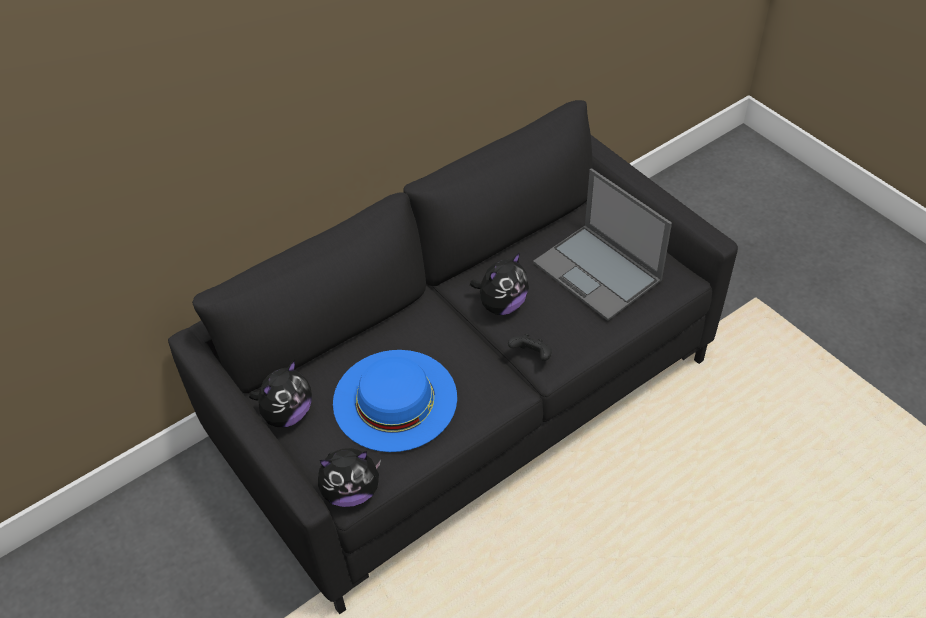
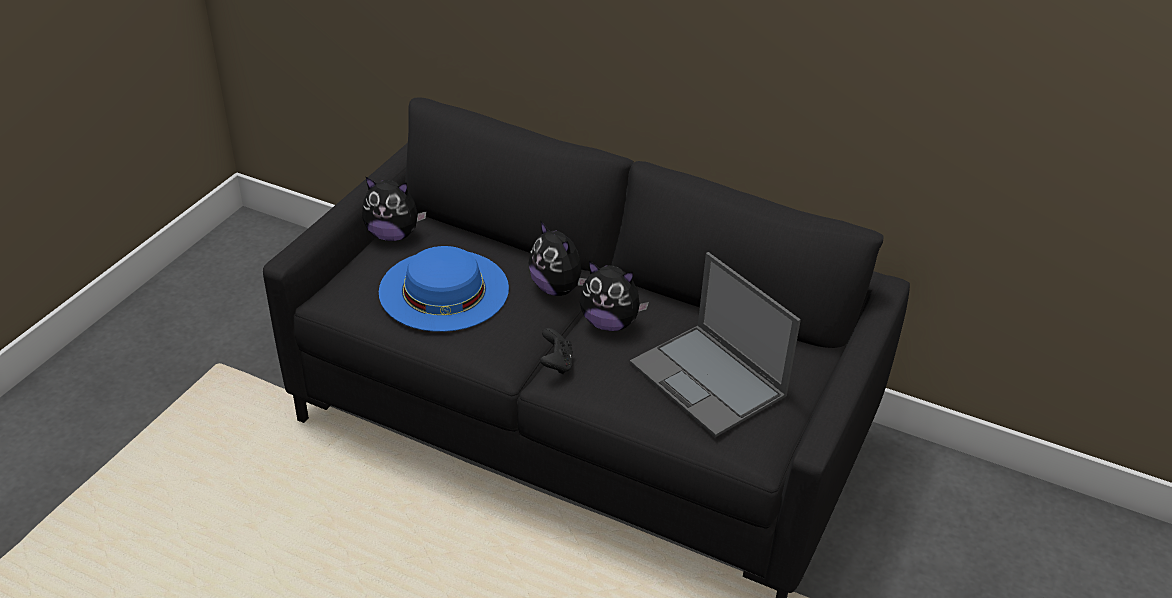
camera: 60 degrees right, 10 degrees down
plush toy [318,448,381,507] -> plush toy moved to [528,220,586,296]
laptop [533,168,672,321] -> laptop turned 60 degrees counterclockwise [630,252,801,437]

